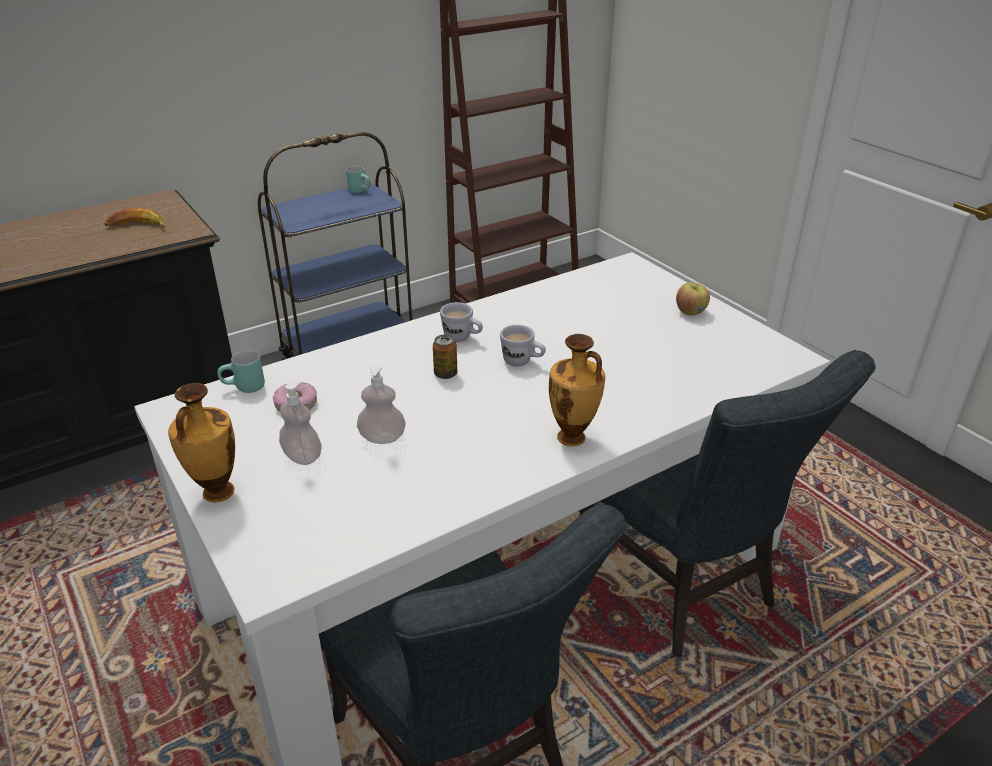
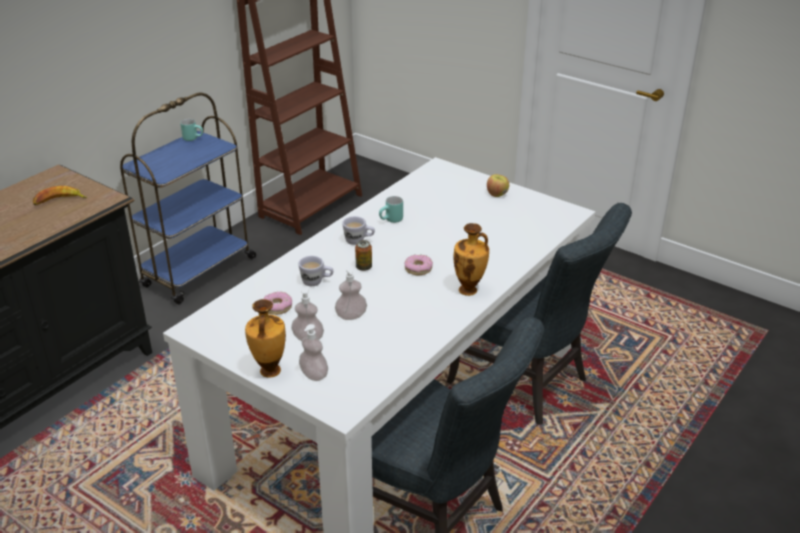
camera: 20 degrees left, 0 degrees up
turquoise mug [217,350,265,393] -> turquoise mug moved to [379,196,403,223]
white mug [500,325,546,367] -> white mug moved to [298,256,333,286]
none -> soap dispenser [299,324,328,381]
none -> donut [404,255,433,275]

